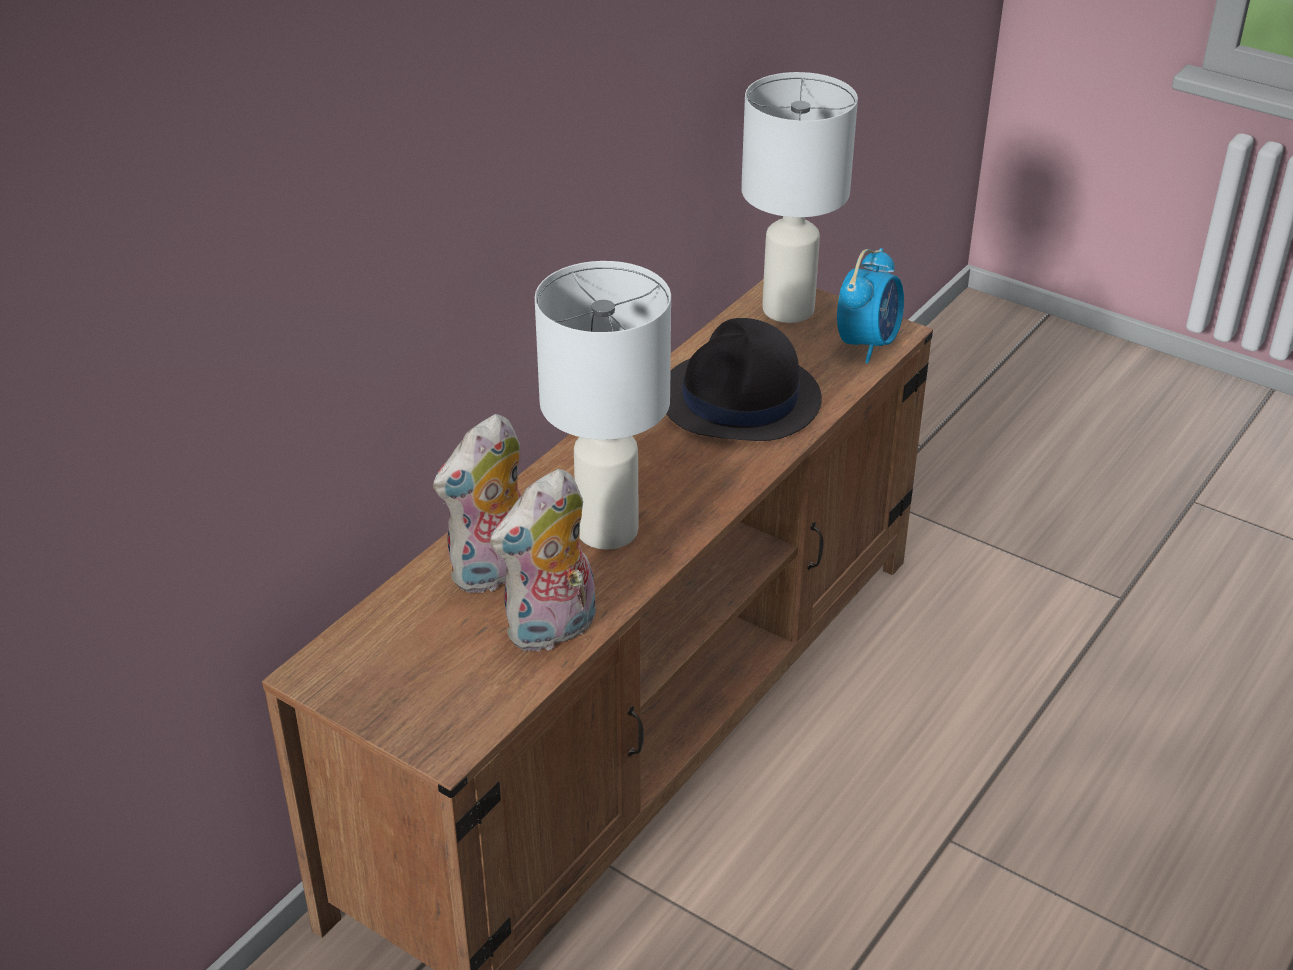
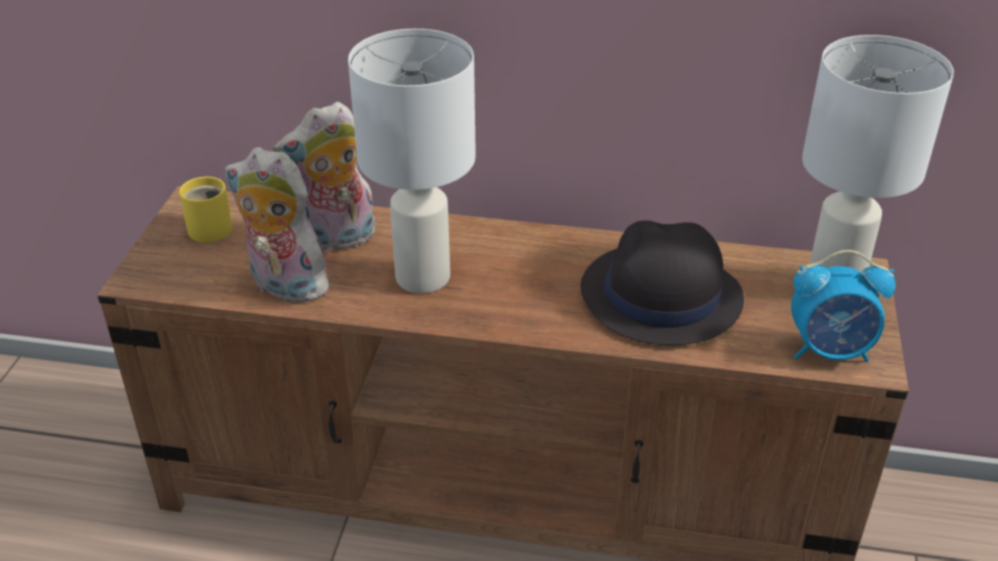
camera: 65 degrees right, 0 degrees up
plush toy [433,414,521,595] -> plush toy turned 45 degrees counterclockwise [273,102,375,253]
none -> yellow mug [179,177,233,243]

